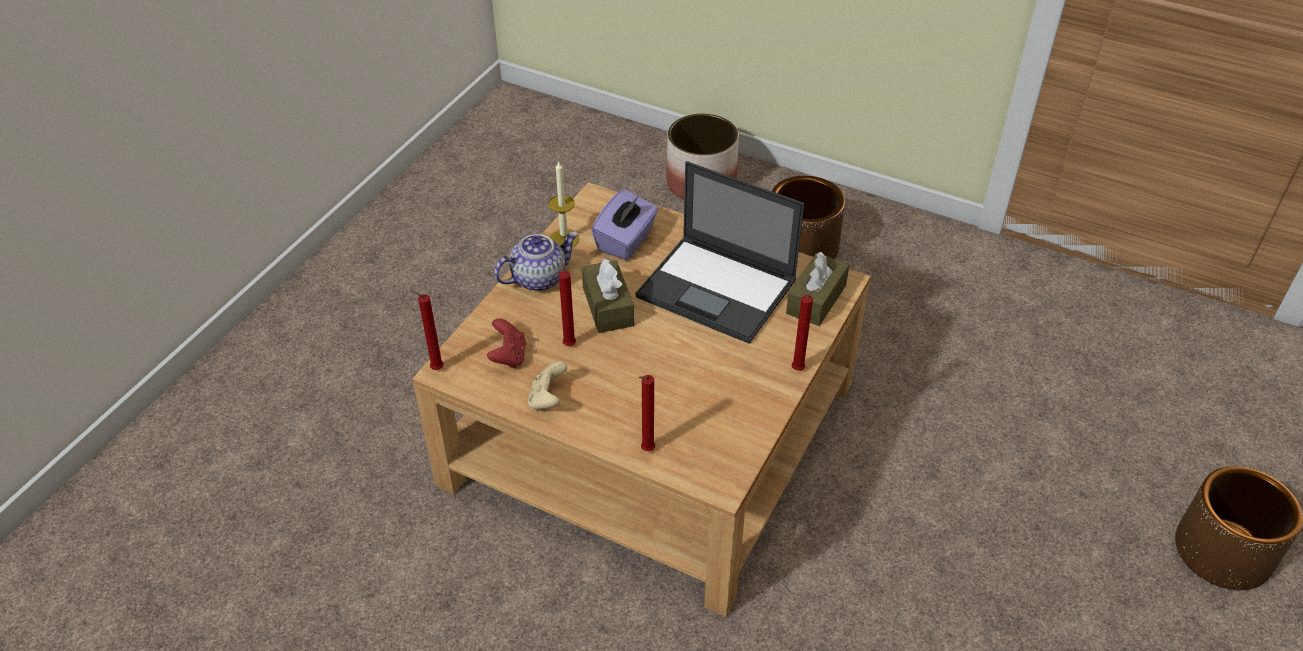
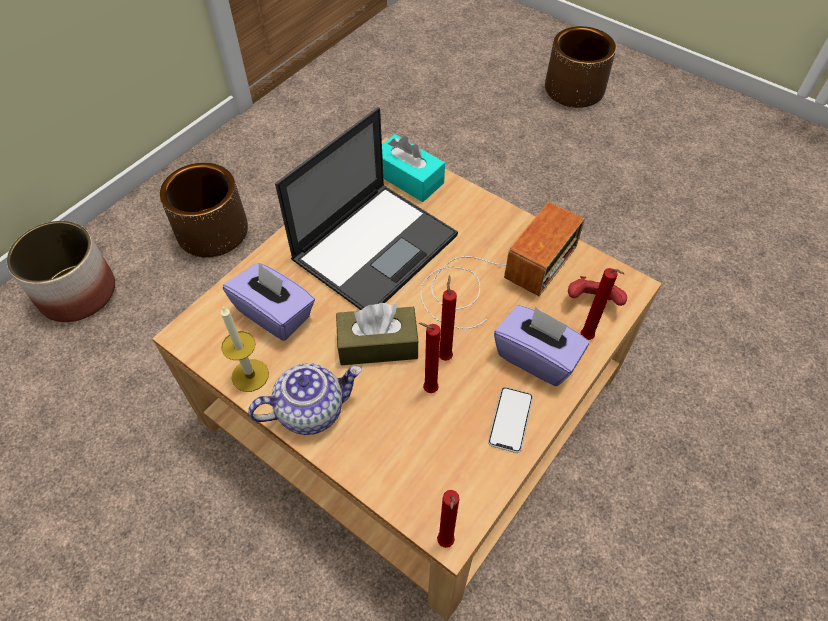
camera: 80 degrees left, 10 degrees up
red game controller [487,318,526,368] -> red game controller moved to [568,276,627,306]
teapot [494,232,579,291] -> teapot turned 90 degrees clockwise [248,363,362,435]
beige game controller [528,361,567,411] -> phone [488,387,533,453]
brown tissue box [786,252,849,326] -> turquoise tissue box [382,134,445,202]
red candle [792,288,820,371] -> red candle moved to [439,275,457,361]
none -> radio [421,202,585,329]
none -> purple tissue box [494,305,589,386]

